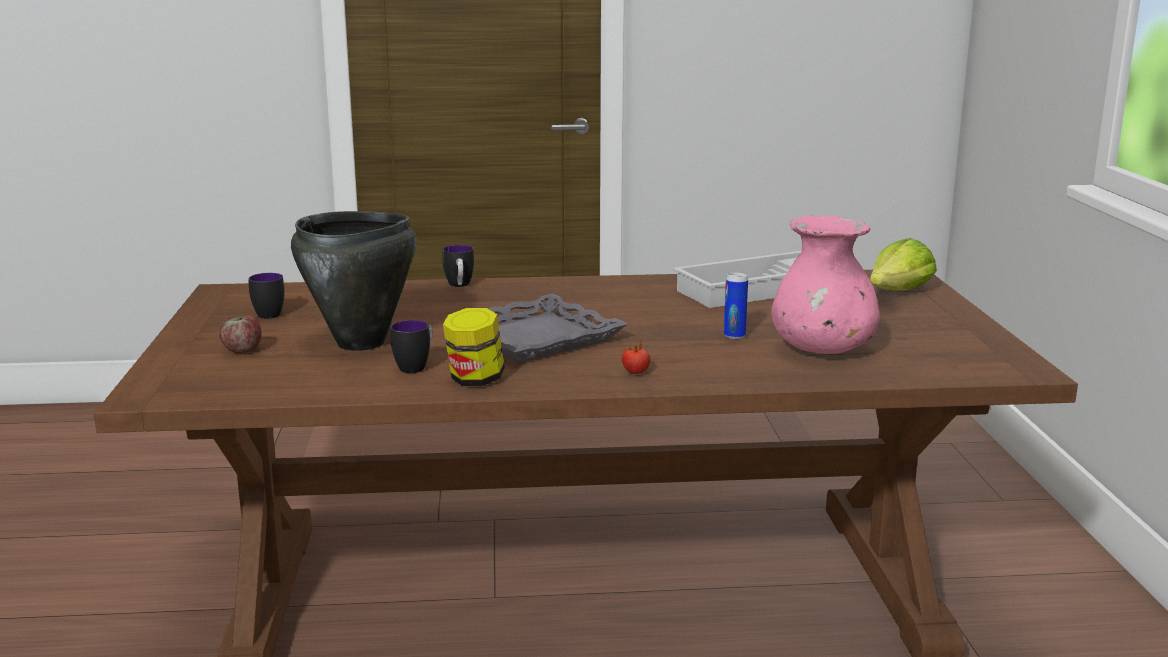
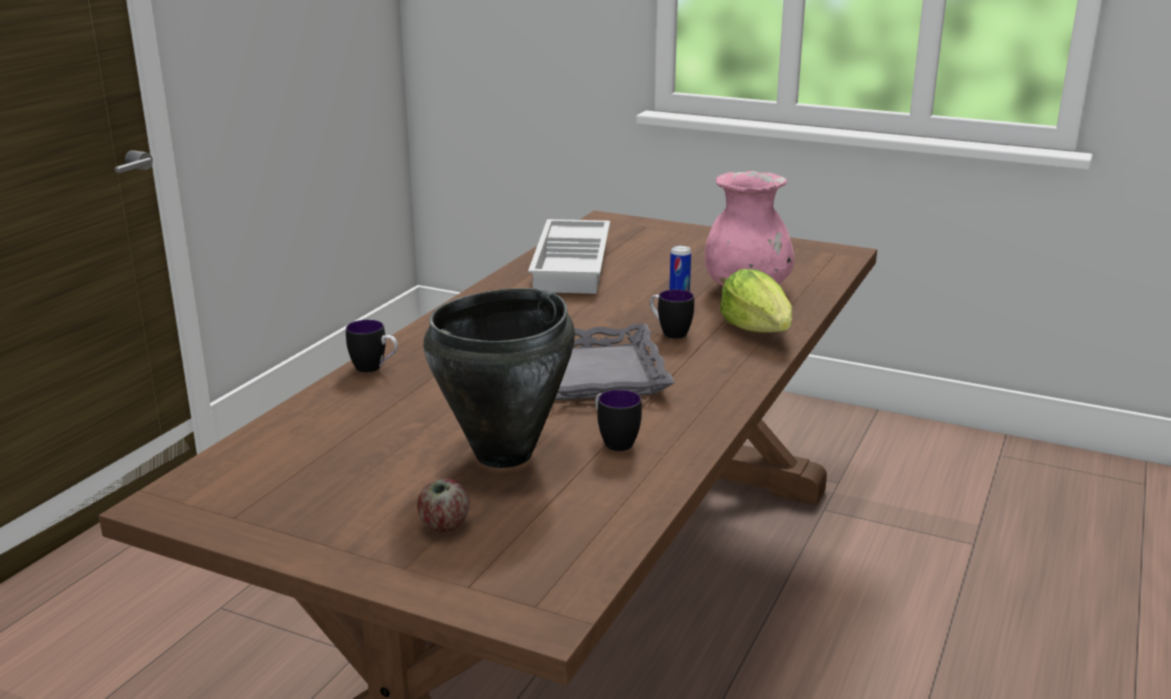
camera: 60 degrees left, 5 degrees up
mug [248,273,285,319] -> mug moved to [650,289,694,339]
jar [443,308,505,386] -> none
tomato [622,339,650,374] -> none
lettuce [870,238,937,290] -> lettuce moved to [720,269,792,333]

